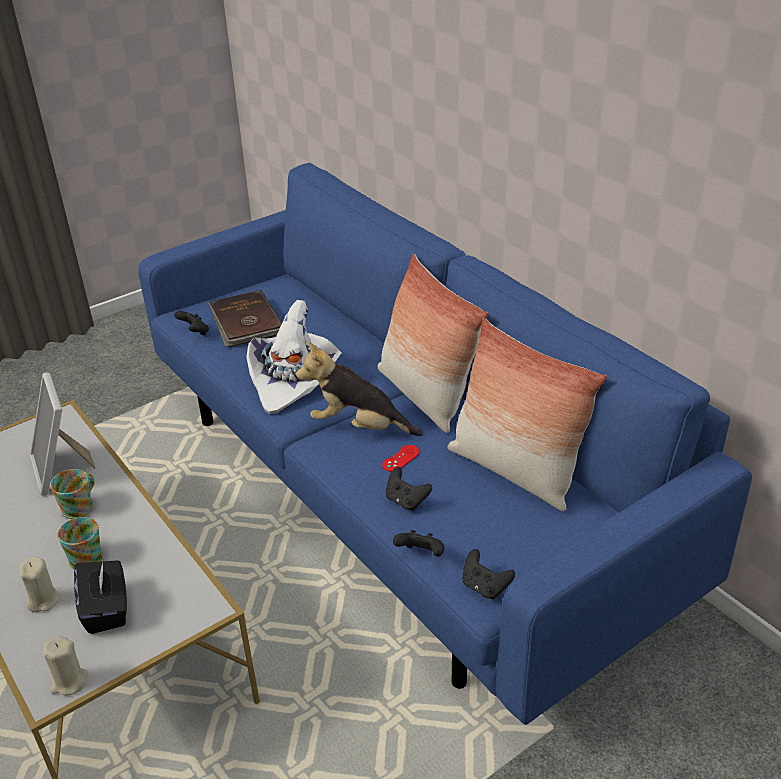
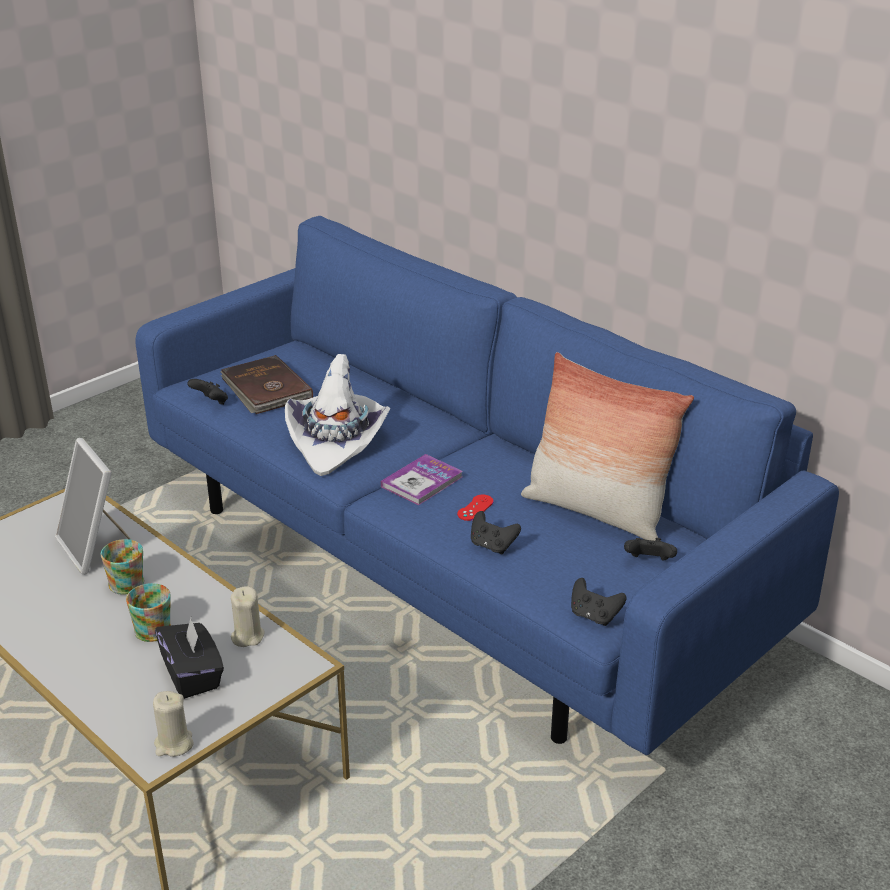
camera: 10 degrees left, 5 degrees down
beige candle [19,557,60,612] -> beige candle moved to [231,586,264,647]
plush toy [296,342,424,436] -> book [381,454,462,506]
pillow [378,254,488,433] -> none
black game controller [393,530,445,556] -> black game controller moved to [624,538,677,561]

